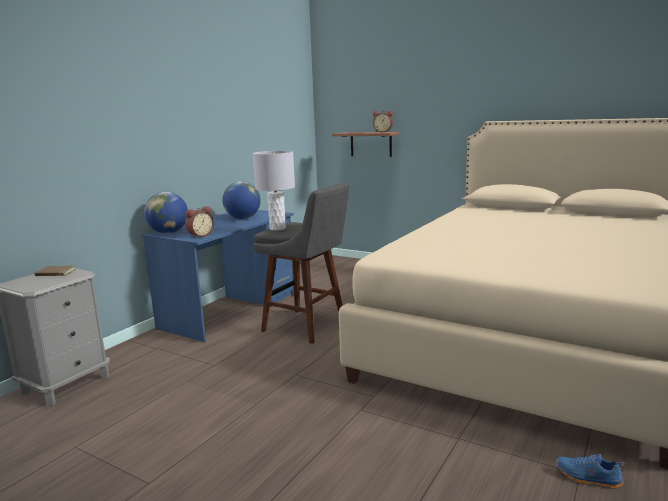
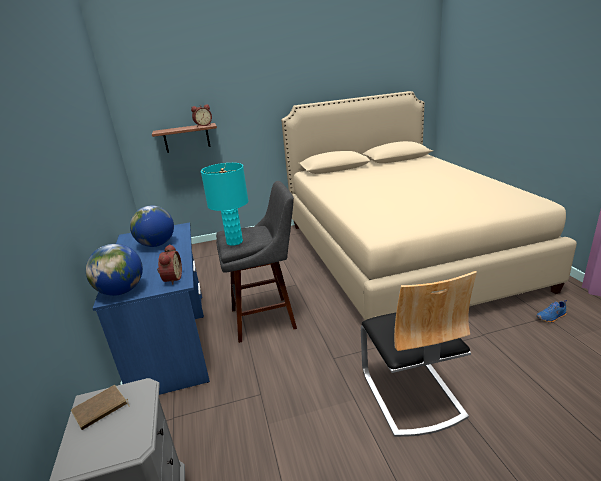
camera: 45 degrees left, 10 degrees up
grey table lamp [253,151,295,230] -> turquoise table lamp [201,163,248,246]
none -> chair [361,271,477,437]

